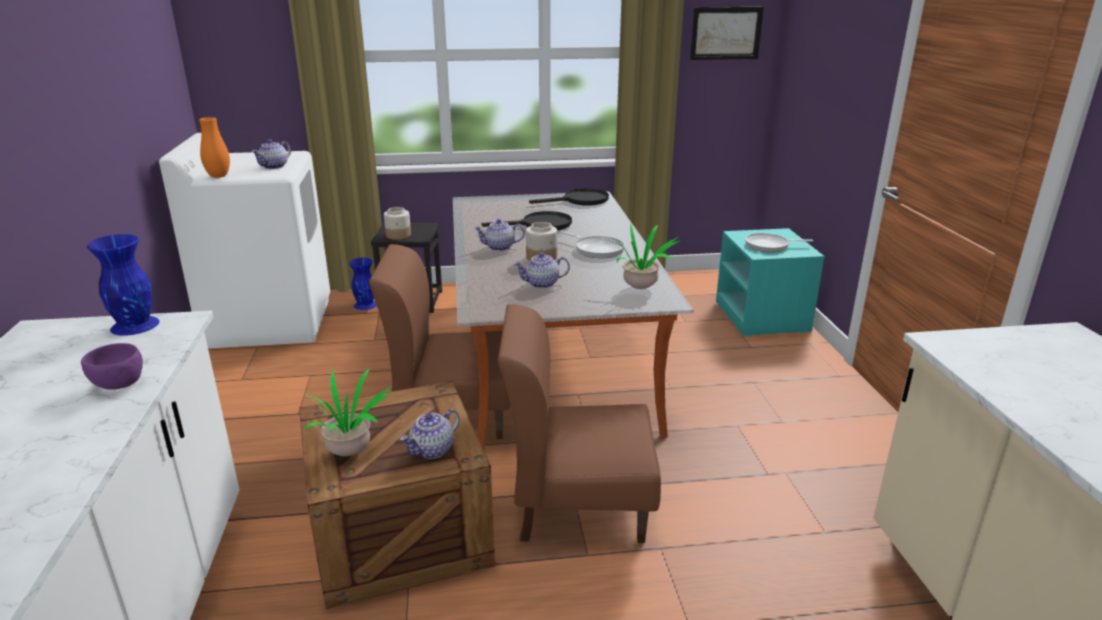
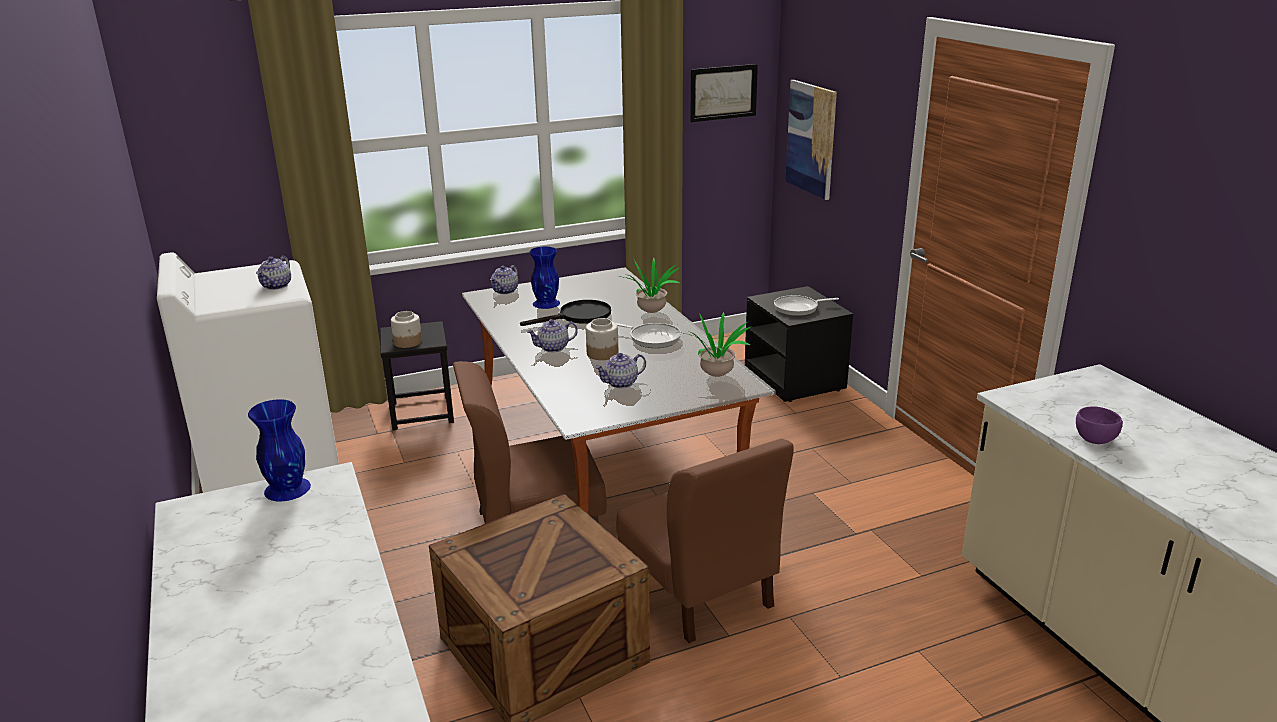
camera: 15 degrees left, 0 degrees up
purple bowl [81,343,143,390] -> purple bowl moved to [1076,406,1123,444]
orange vase [199,117,230,178] -> none
potted plant [302,369,393,456] -> potted plant moved to [615,258,680,313]
blue vase [349,258,377,310] -> blue vase moved to [529,247,560,309]
teapot [400,409,460,459] -> teapot moved to [490,265,518,294]
brown chair [498,304,661,543] -> brown chair turned 105 degrees counterclockwise [616,438,794,643]
black frying pan [529,188,609,206] -> none
turquoise nightstand [716,228,825,337] -> black nightstand [745,286,853,402]
none -> picture [785,80,837,200]

